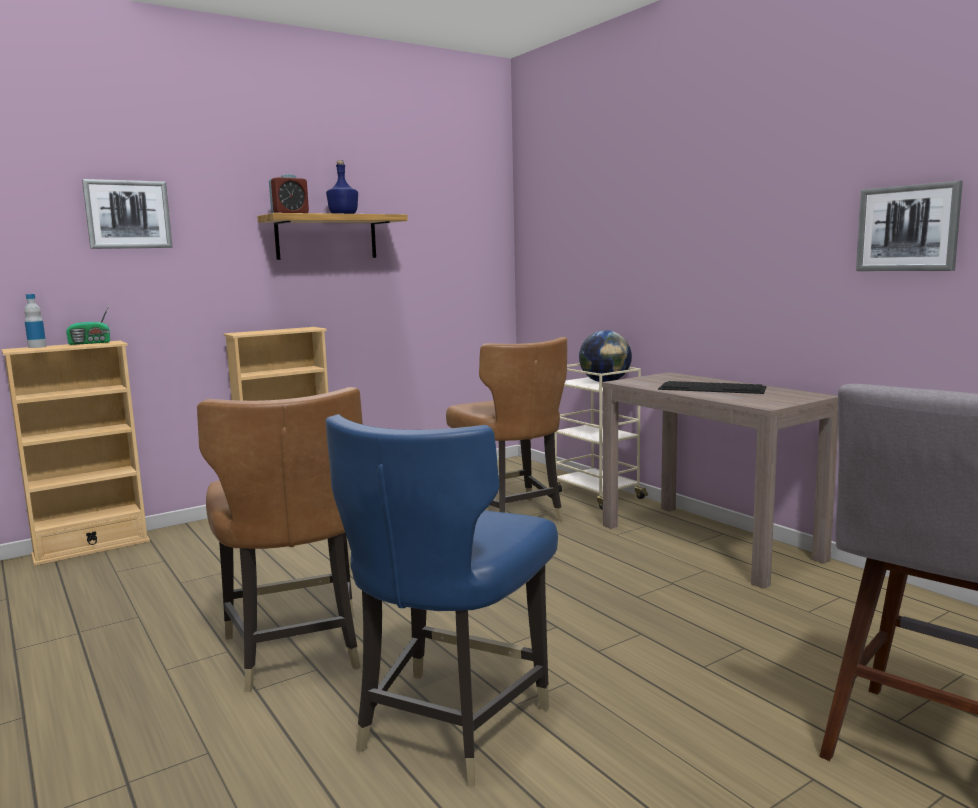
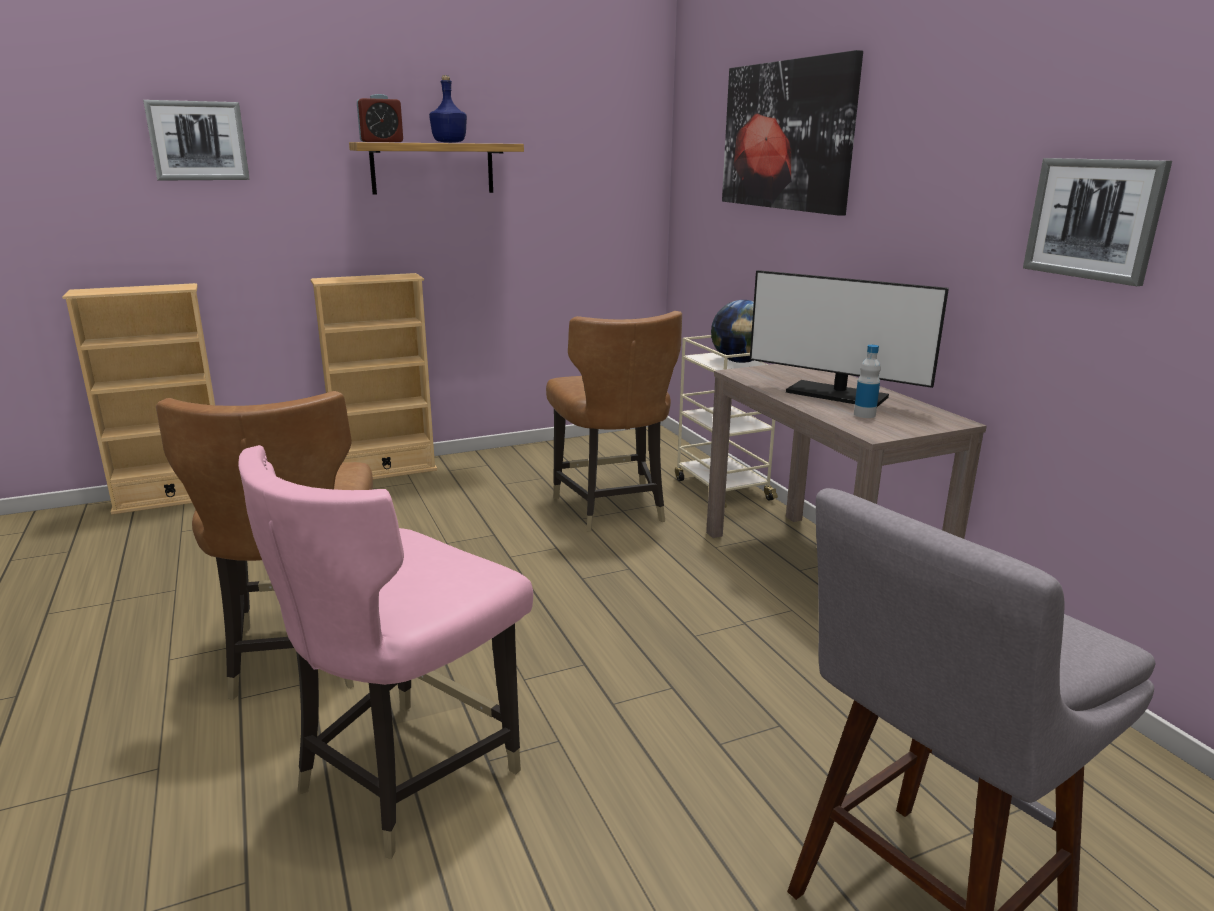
camera: 10 degrees right, 10 degrees up
bottle [24,294,47,348] -> bottle moved to [854,345,881,418]
radio [66,305,110,345] -> none
blue chair [326,414,558,786] -> pink chair [238,445,533,859]
keyboard [658,381,766,394] -> monitor [750,270,949,407]
none -> picture [722,50,863,216]

